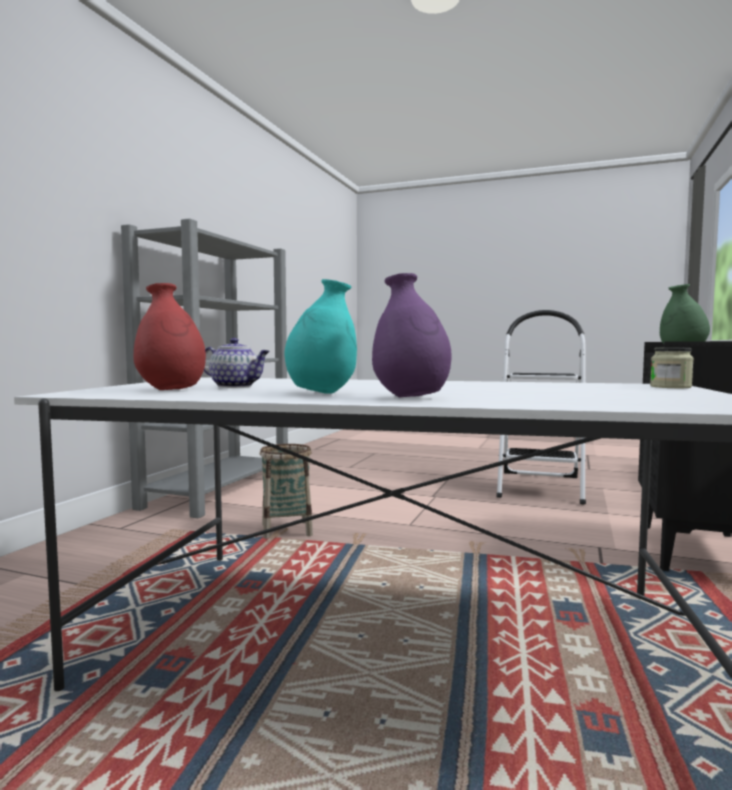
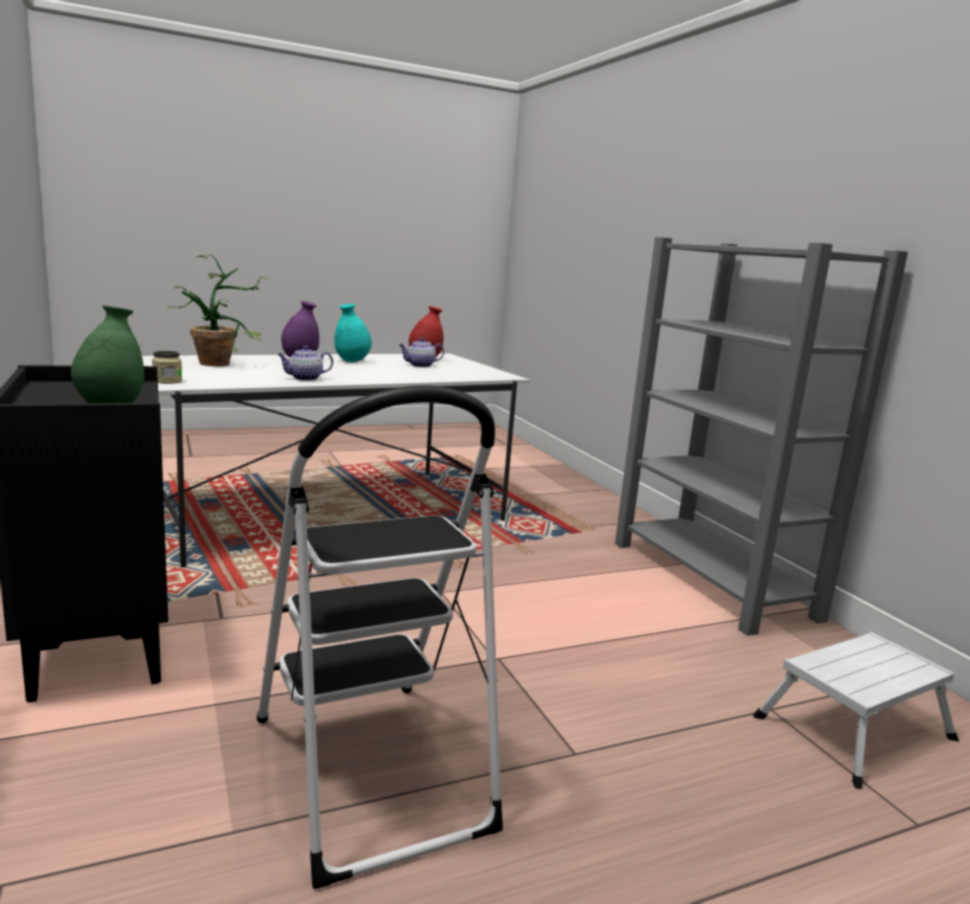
camera: 135 degrees right, 10 degrees up
basket [260,444,313,539] -> none
none -> potted plant [167,255,267,366]
none -> teapot [277,345,333,381]
none -> white step ladder [753,632,959,789]

